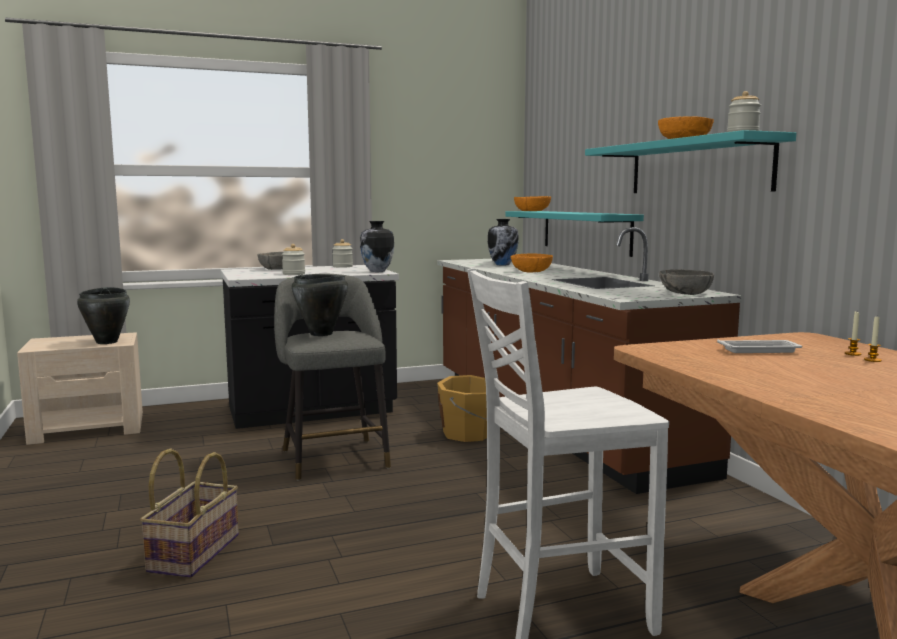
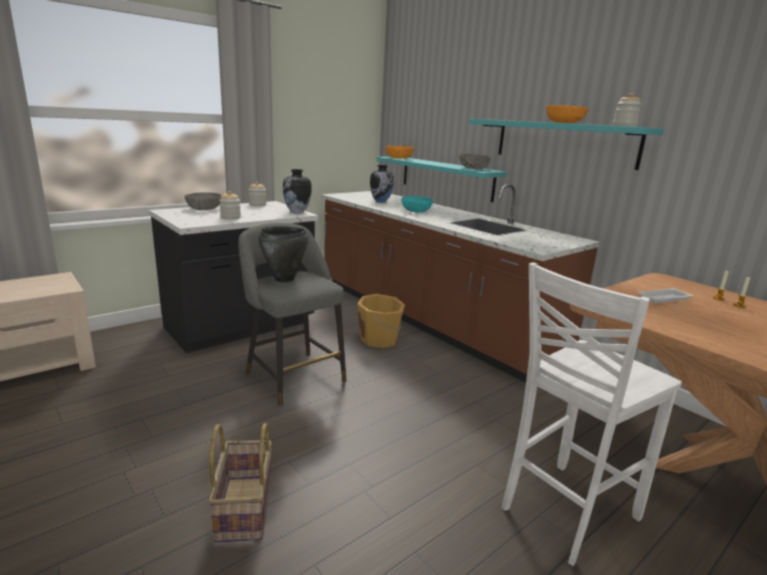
camera: 20 degrees left, 10 degrees up
black cooking pot [77,287,130,344] -> none
orange bowl [511,254,553,273] -> turquoise bowl [401,196,433,213]
grey bowl [659,269,714,295] -> grey bowl moved to [459,154,491,169]

